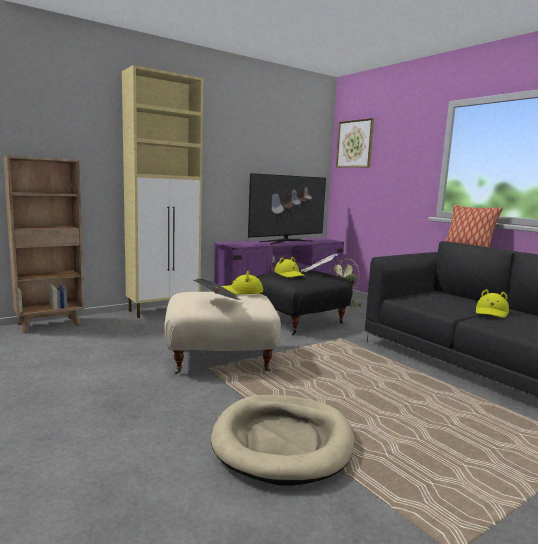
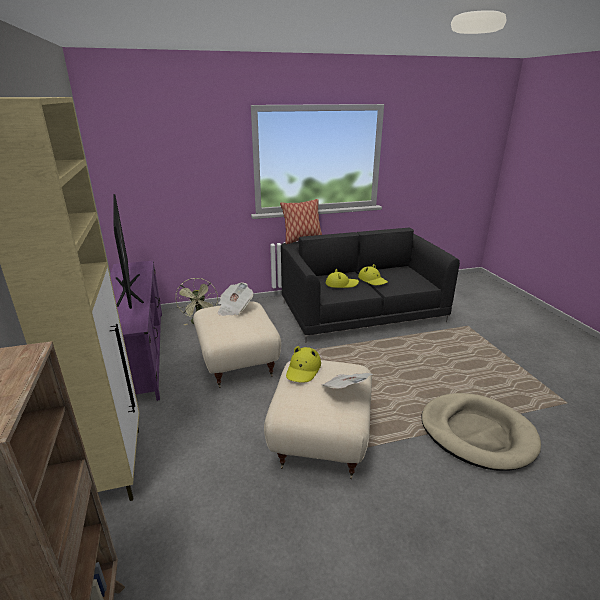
camera: 70 degrees left, 15 degrees up
black ottoman [257,270,353,335] -> beige ottoman [193,301,281,388]
yellow hat [274,257,305,278] -> yellow hat moved to [326,269,359,288]
picture [336,118,374,168] -> none

